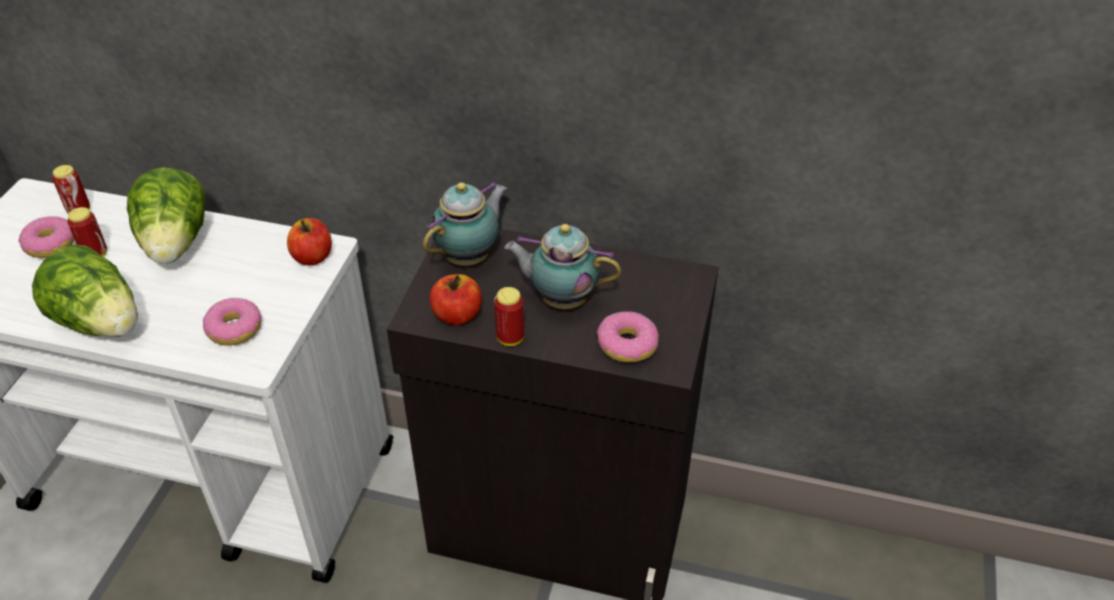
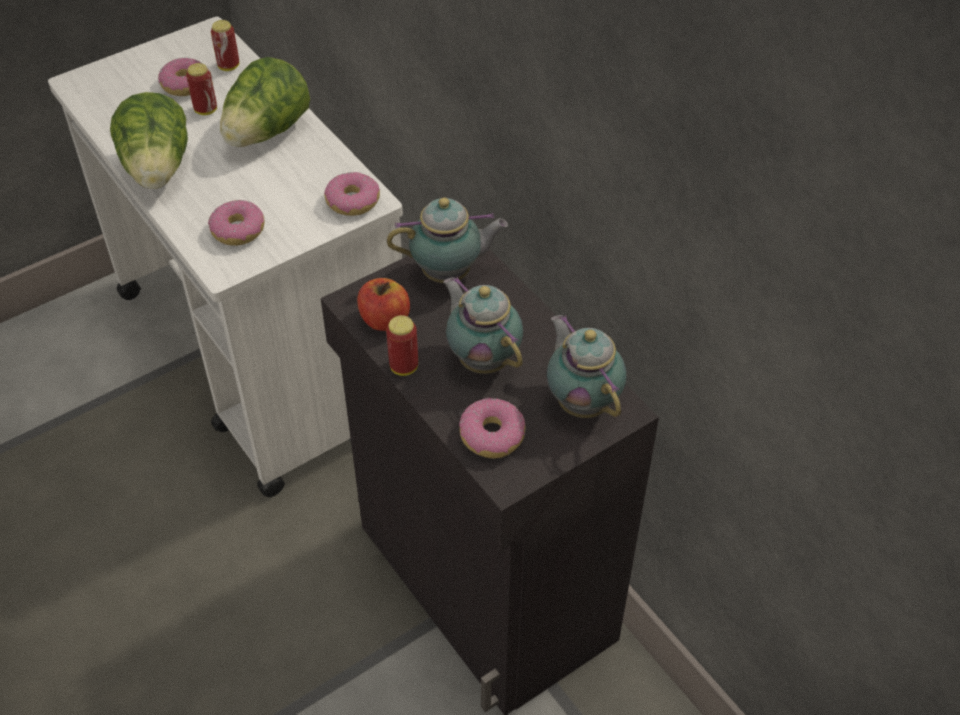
camera: 40 degrees right, 5 degrees up
apple [287,218,332,265] -> donut [324,172,380,216]
none -> teapot [547,315,626,418]

